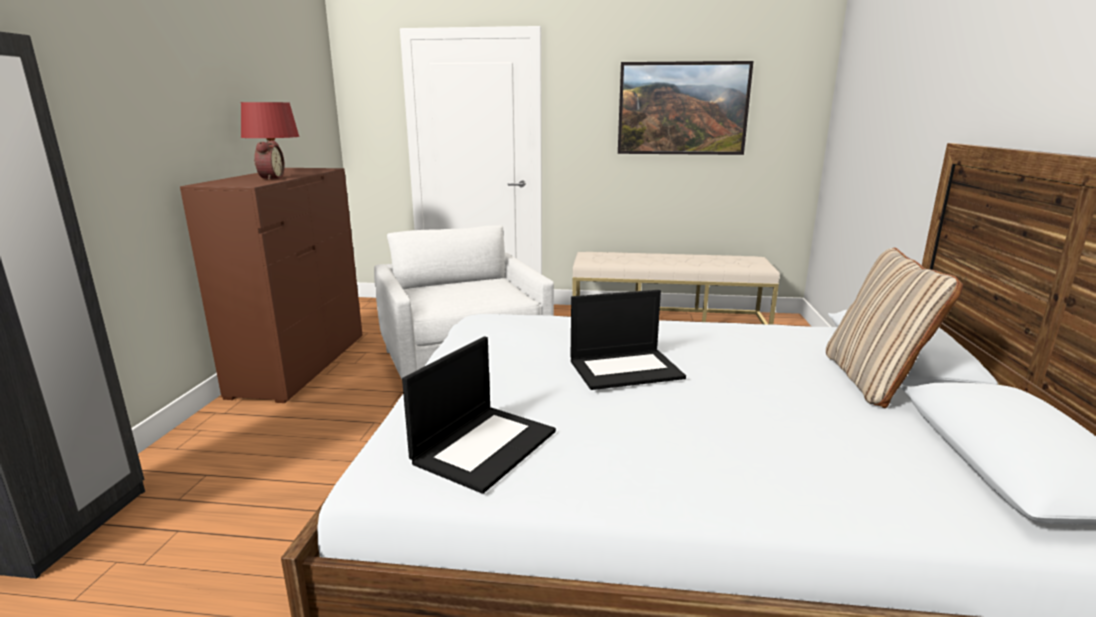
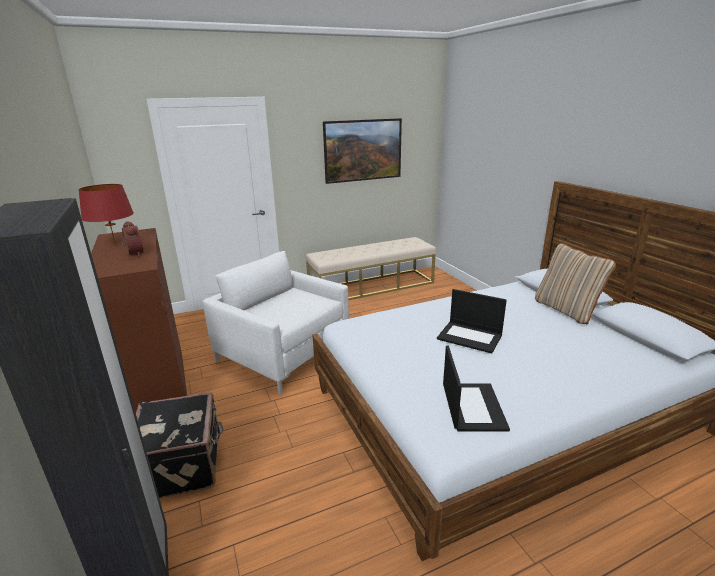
camera: 30 degrees left, 5 degrees up
laptop [571,290,686,390] -> laptop turned 75 degrees clockwise [437,289,507,354]
none -> black suitcase [136,392,224,498]

